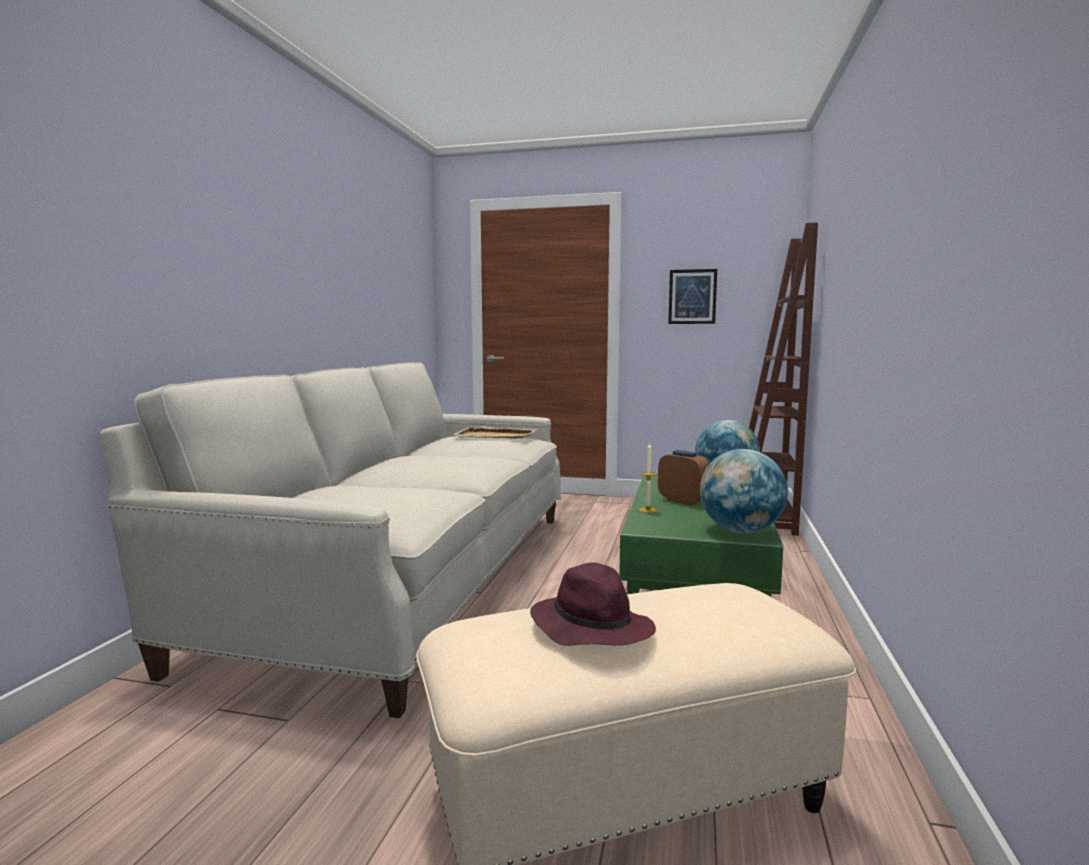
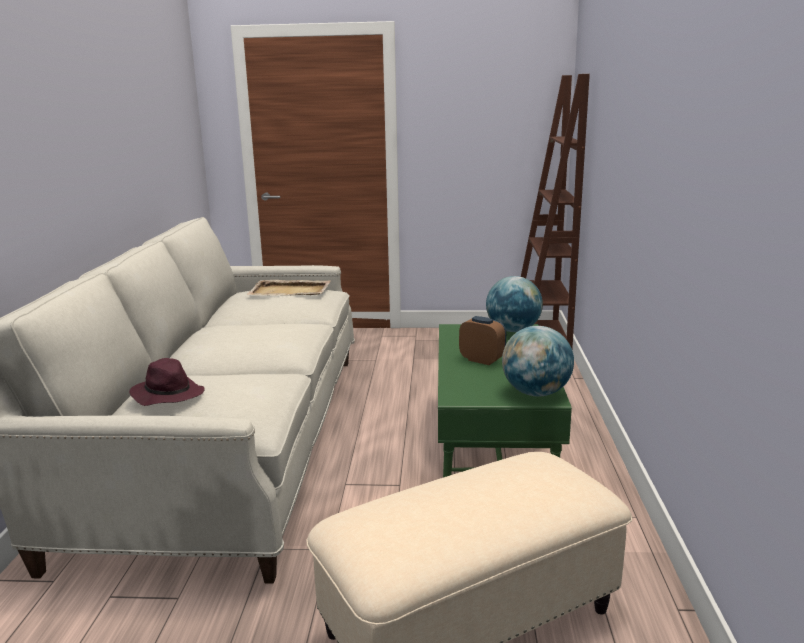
camera: 10 degrees left, 10 degrees up
purple hat [530,562,656,646] -> purple hat moved to [129,358,205,406]
candle [639,442,657,513] -> none
picture [668,269,717,324] -> none

